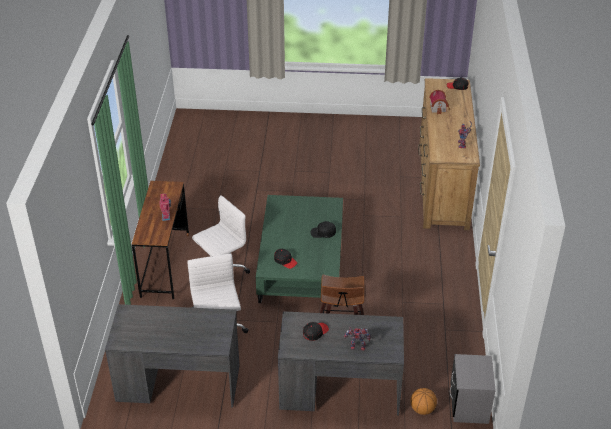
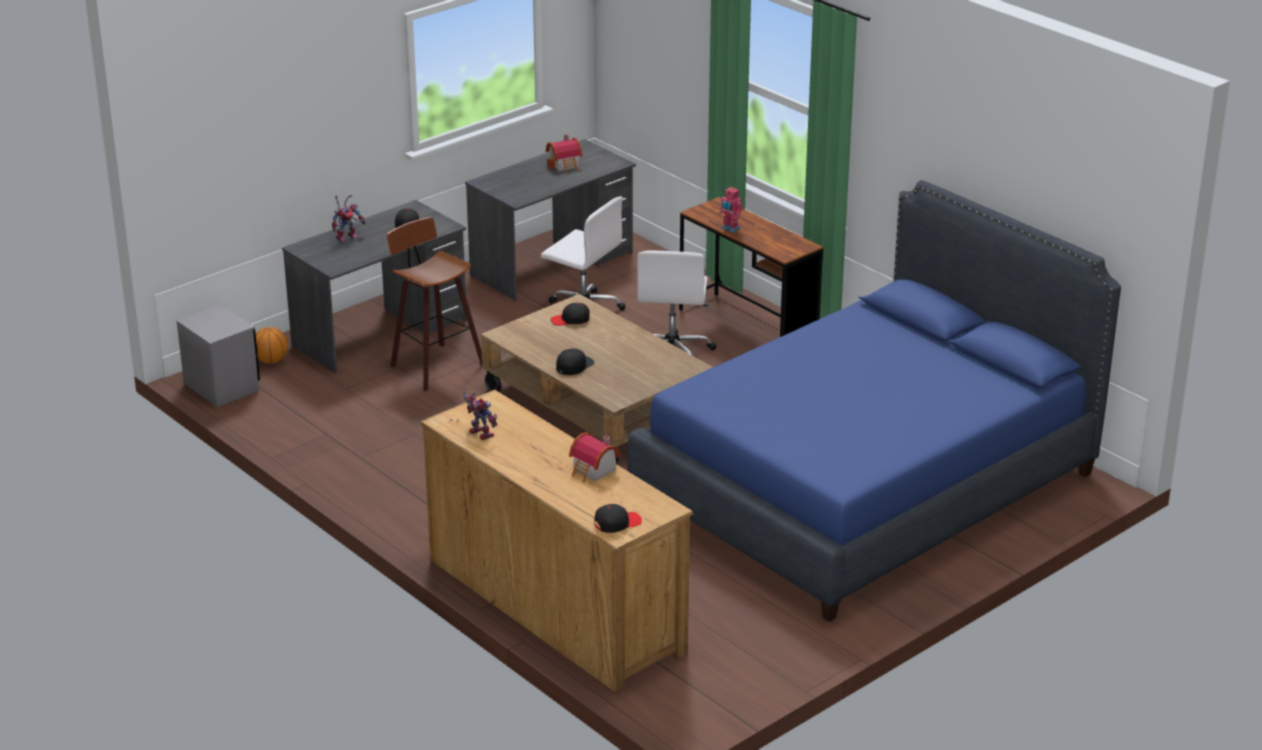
camera: 135 degrees right, 10 degrees down
green coffee table [256,195,343,307] -> brown coffee table [481,294,713,464]
none -> toy house [546,134,582,173]
none -> blue bed [627,180,1121,622]

